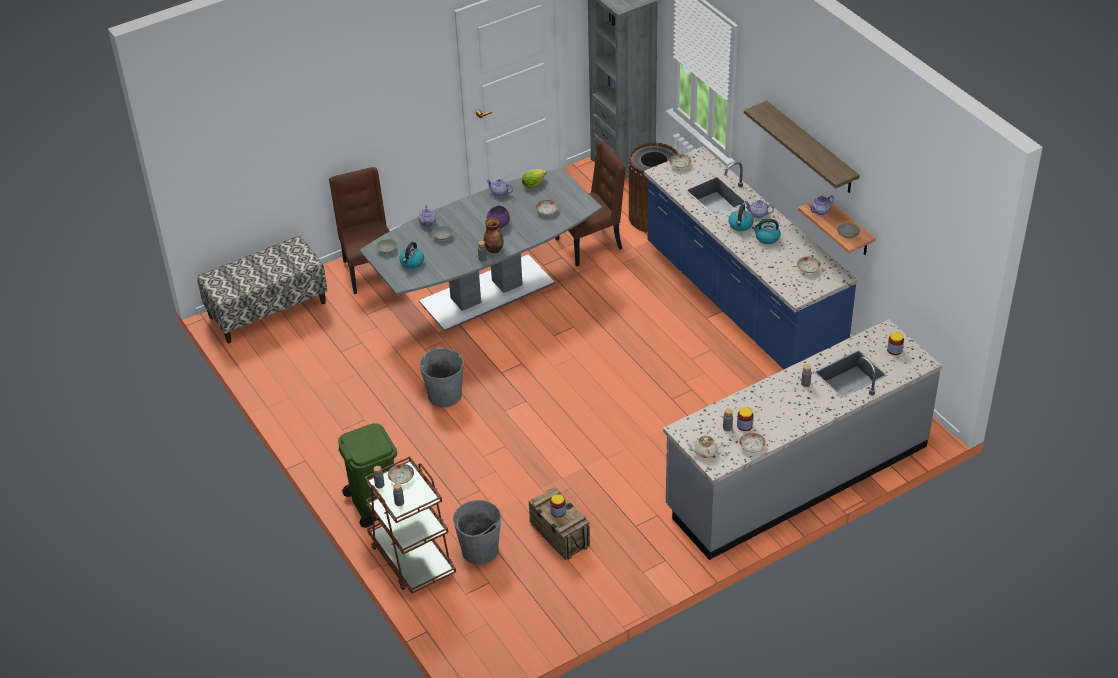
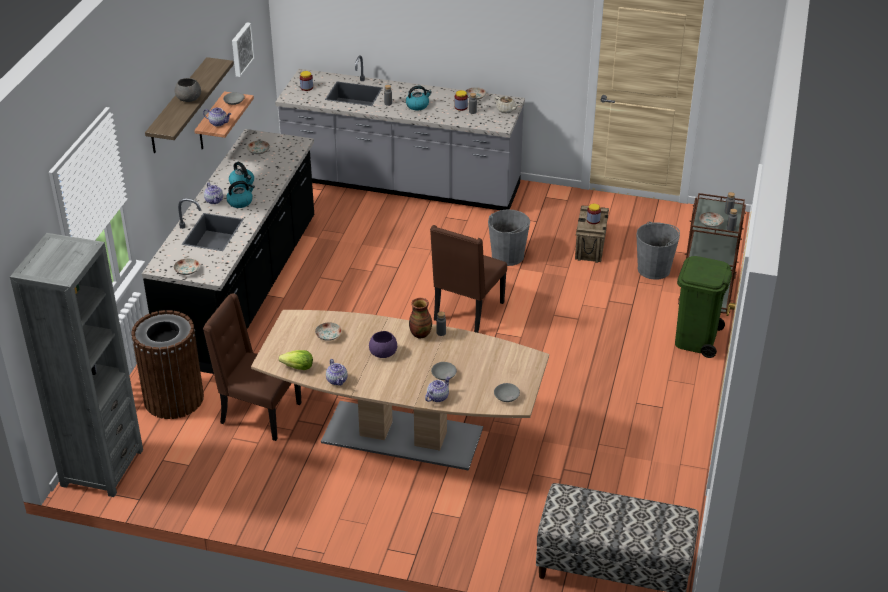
camera: 135 degrees left, 5 degrees down
brown chair [329,167,390,294] -> brown chair moved to [430,225,507,333]
grey dining table [360,168,602,332] -> brown dining table [251,310,549,471]
kettle [399,242,424,269] -> kettle moved to [406,86,432,110]
grey bucket [420,347,464,407] -> grey bucket moved to [488,209,530,266]
blue counter [644,147,858,369] -> black counter [142,129,314,374]
none -> grey bowl [175,78,201,102]
none -> picture [232,23,254,77]

